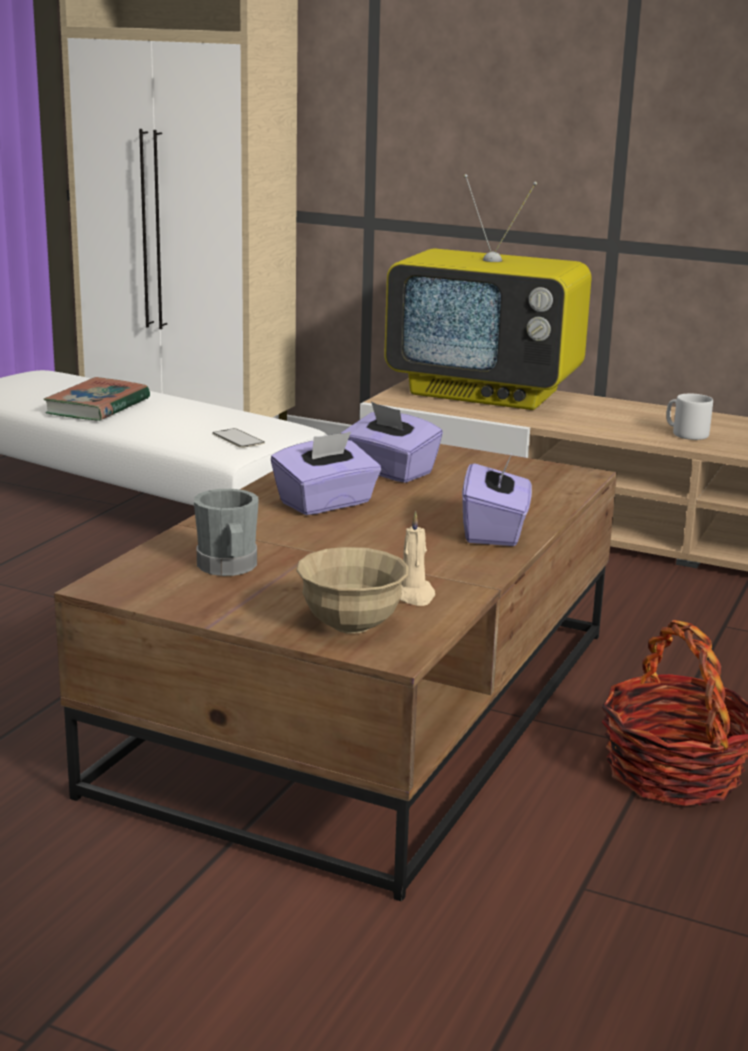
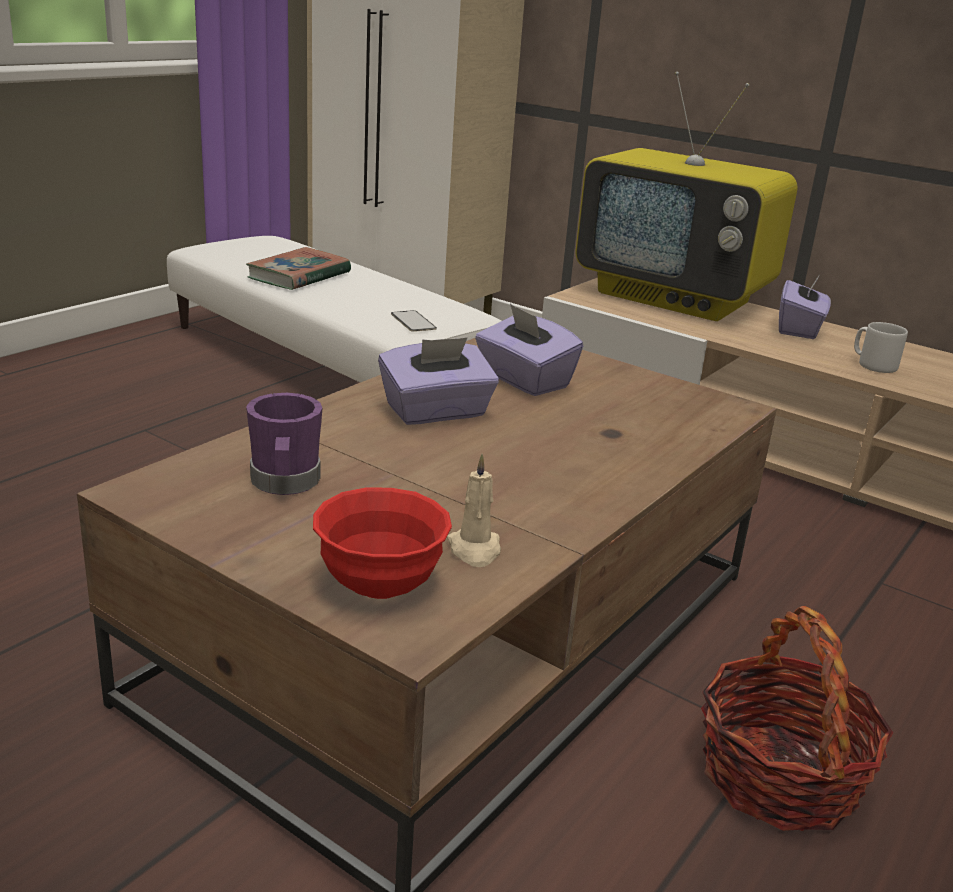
camera: 10 degrees right, 5 degrees up
grey mug [194,489,259,576] -> purple mug [246,393,322,495]
beige bowl [297,547,408,634] -> red bowl [313,487,452,599]
purple tissue box [462,452,532,546] -> purple tissue box moved to [779,273,831,339]

